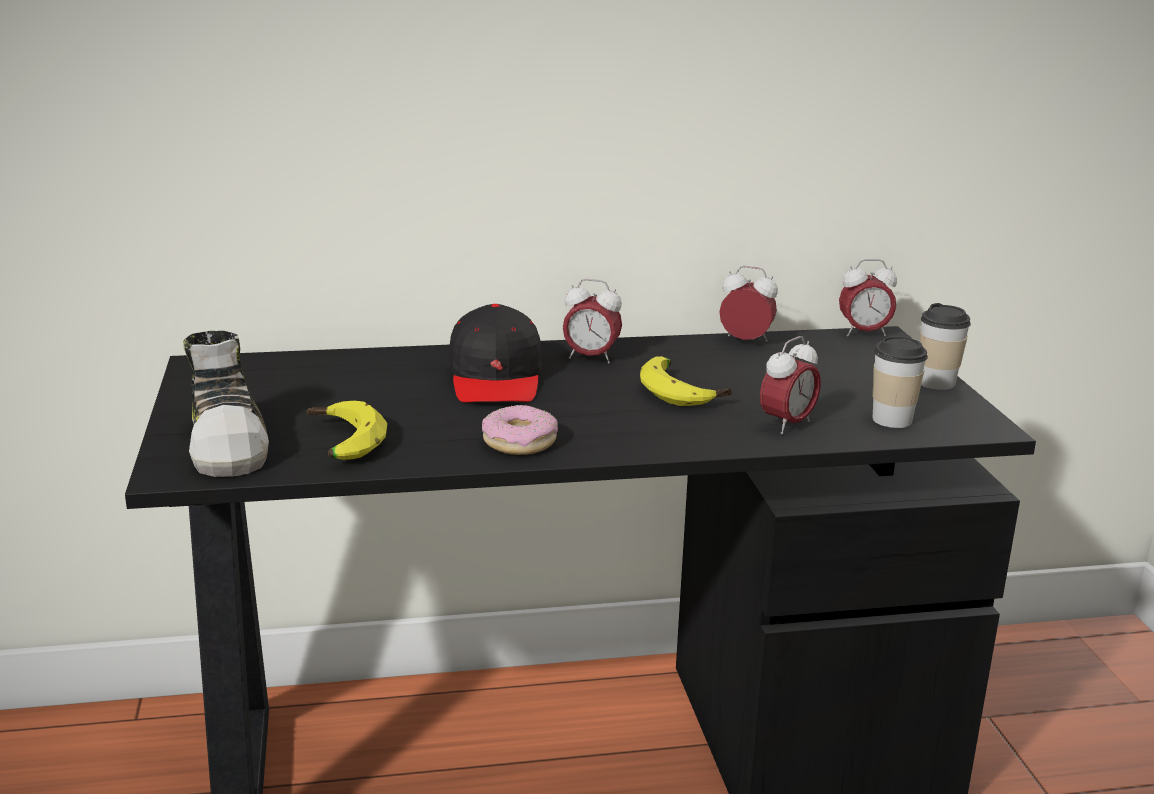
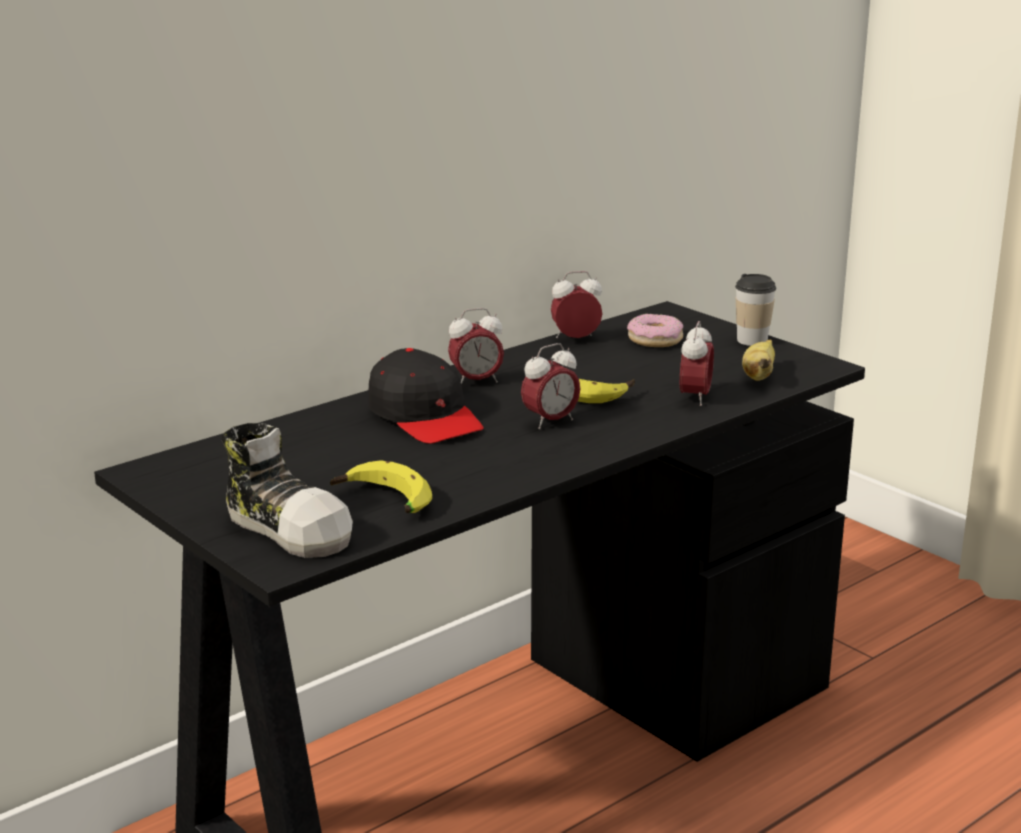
camera: 30 degrees left, 0 degrees up
donut [482,405,558,455] -> donut moved to [627,314,683,347]
alarm clock [839,259,897,336] -> alarm clock moved to [521,343,581,430]
cup [872,336,928,428] -> banana [742,340,775,381]

